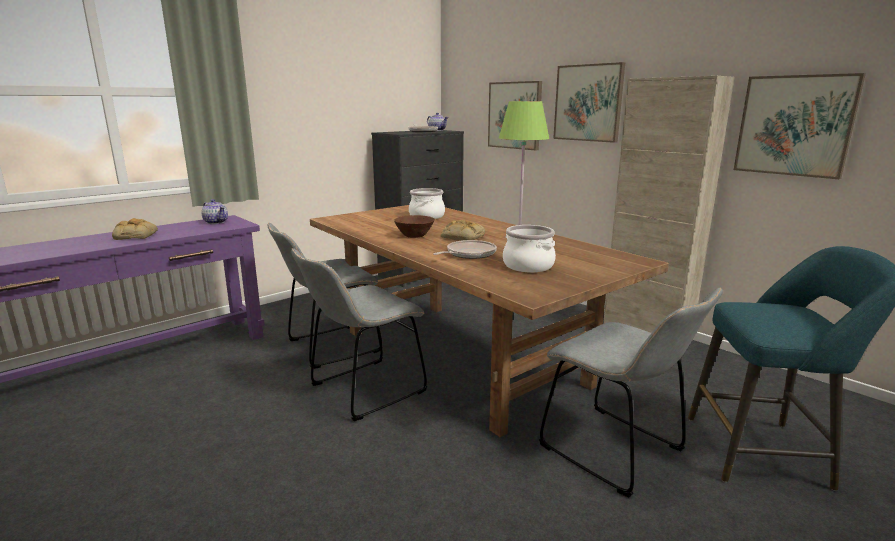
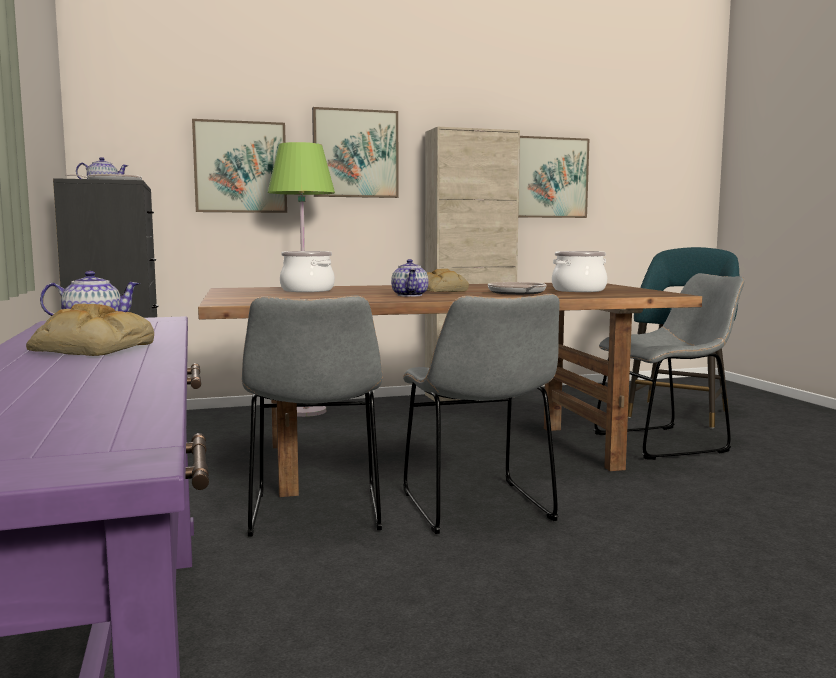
camera: 65 degrees left, 10 degrees down
brown bowl [394,215,435,238] -> teapot [391,259,429,297]

